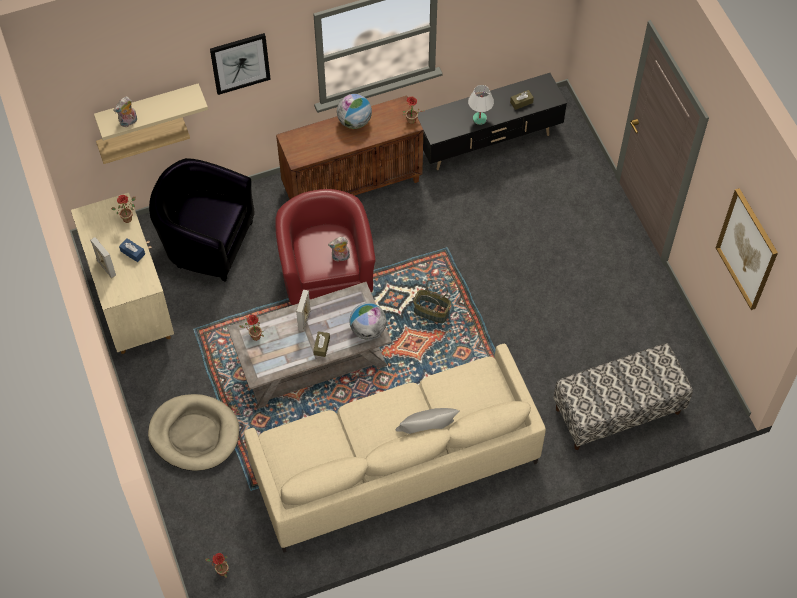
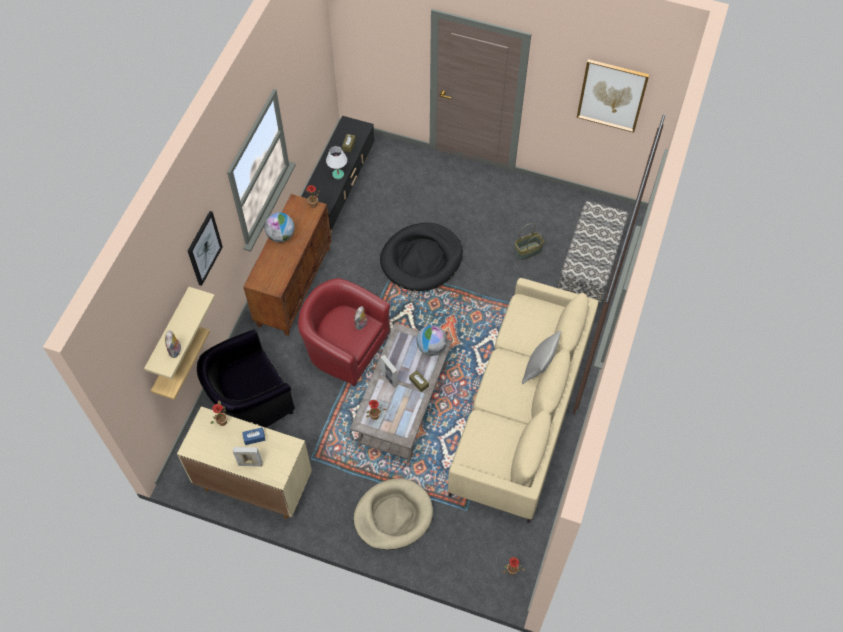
camera: 50 degrees left, 0 degrees up
basket [413,280,451,323] -> basket moved to [514,223,544,260]
none -> black dog bed [380,223,463,291]

